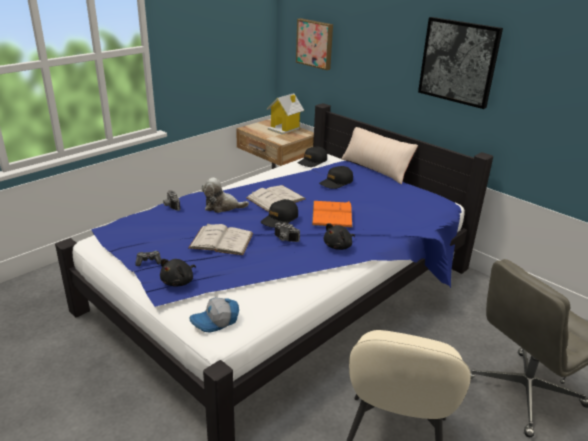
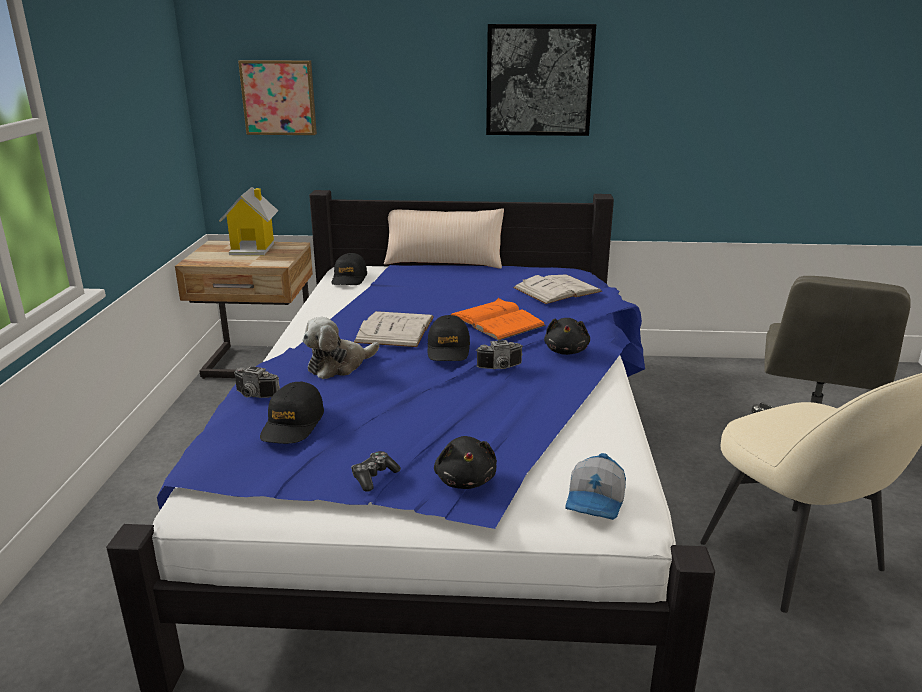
camera: 40 degrees left, 5 degrees down
white book [188,224,253,255] -> white book moved to [513,274,602,304]
black cap [319,166,353,189] -> black cap moved to [260,382,324,444]

